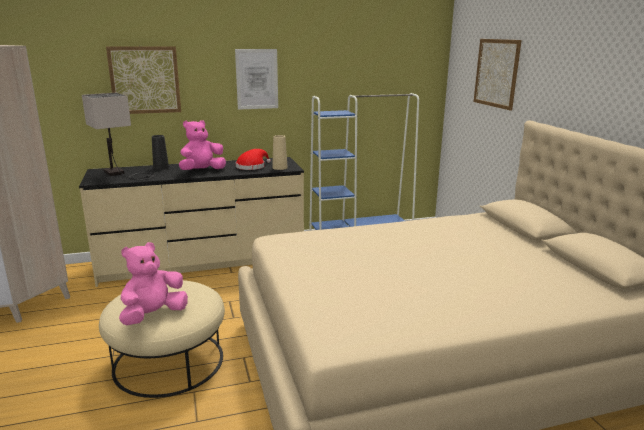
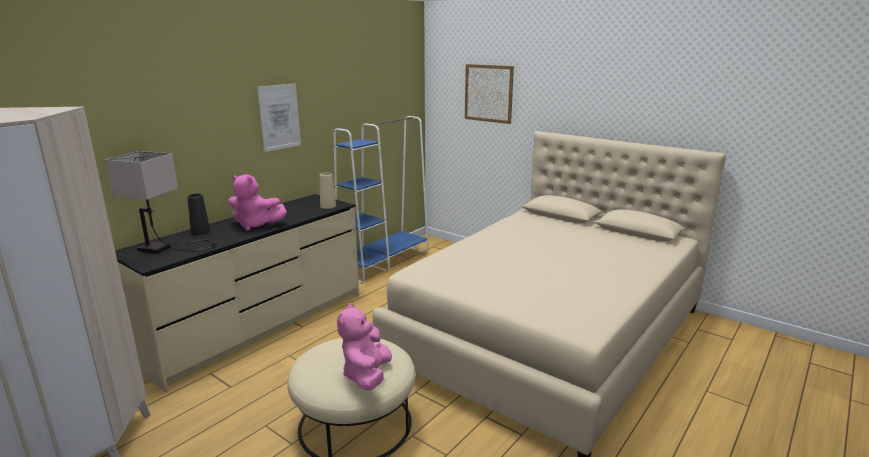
camera: 35 degrees left, 0 degrees up
picture [106,45,181,114] -> none
pink plush toy [179,120,226,170] -> pink plush toy turned 90 degrees counterclockwise [228,174,287,231]
red hat [236,149,271,170] -> none

